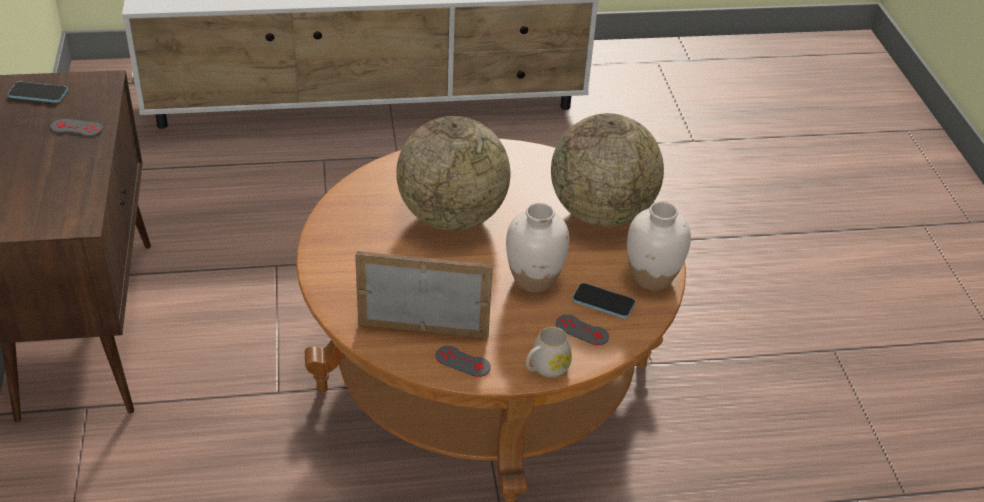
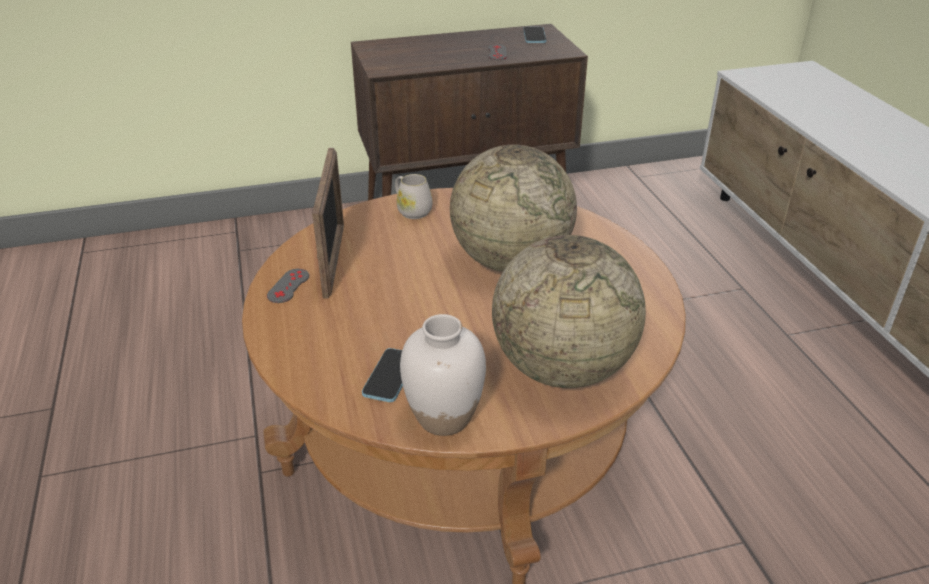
camera: 85 degrees right, 5 degrees down
white vase [506,203,569,293] -> none
white mug [526,327,572,377] -> white mug moved to [395,174,432,219]
grey game controller [556,315,609,345] -> none

